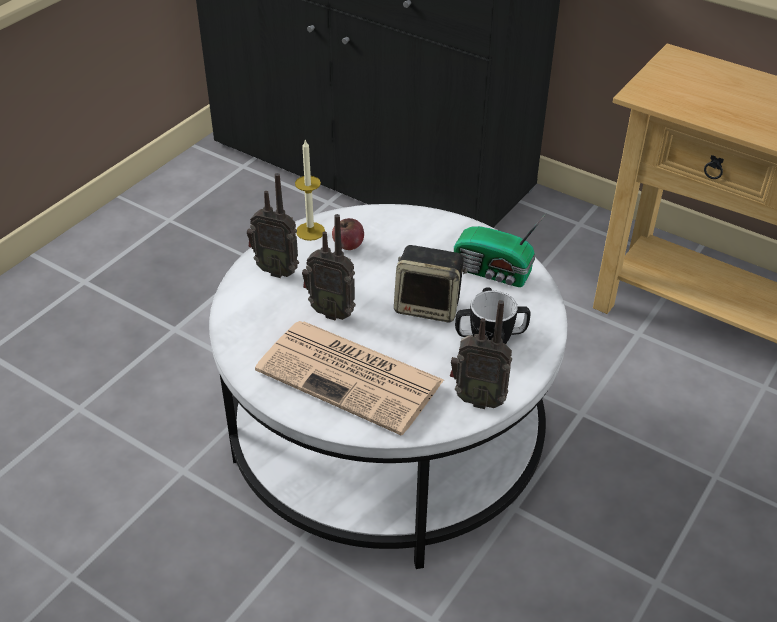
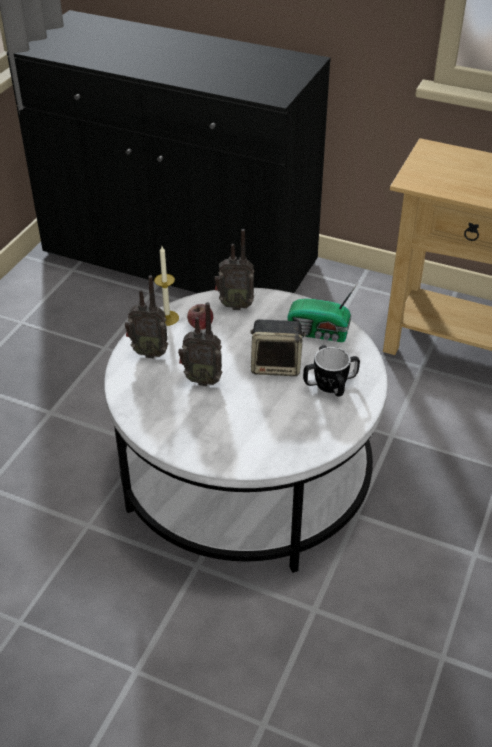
camera: 10 degrees left, 0 degrees up
newspaper [255,321,444,435] -> none
radio [450,300,512,409] -> radio moved to [215,229,254,310]

